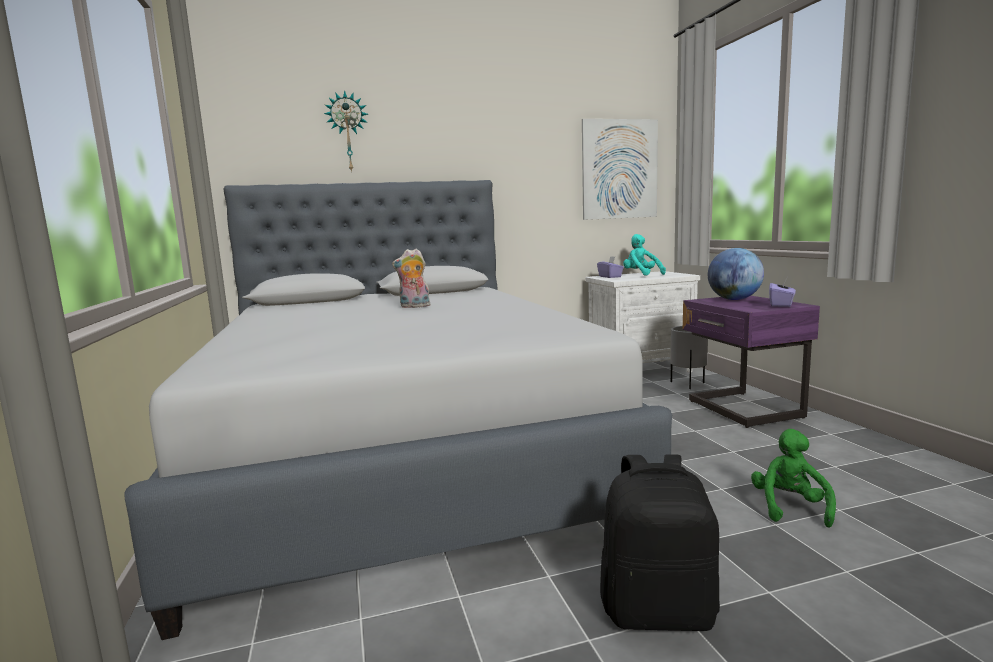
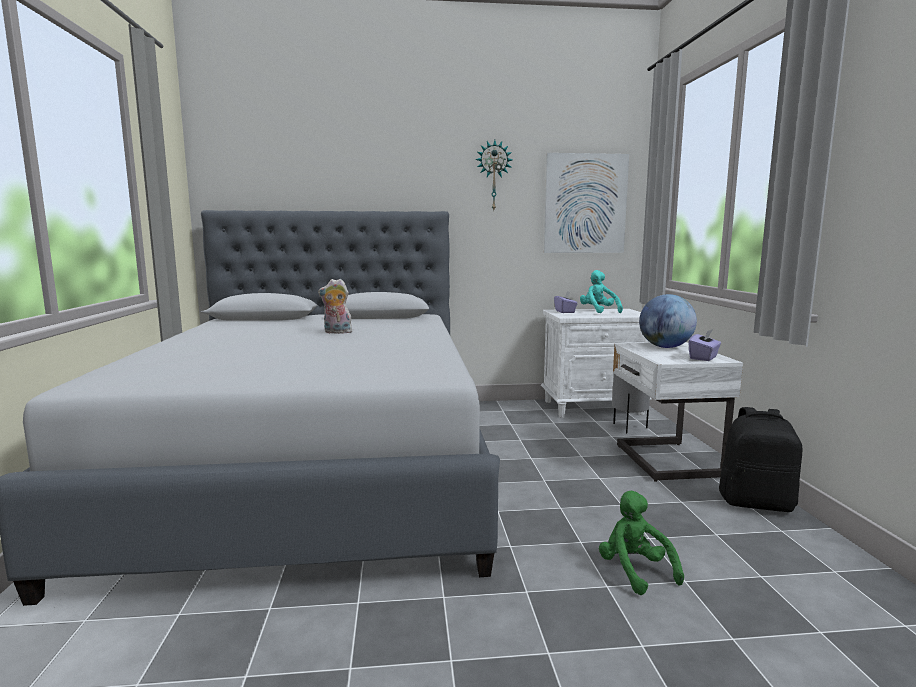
camera: 10 degrees right, 0 degrees up
wall clock [324,90,368,173] -> wall clock moved to [475,140,513,210]
black backpack [600,455,720,631] -> black backpack moved to [719,407,802,512]
purple nightstand [683,296,820,428] -> white nightstand [613,342,743,482]
green plush toy [751,429,836,528] -> green plush toy turned 45 degrees counterclockwise [599,491,684,595]

